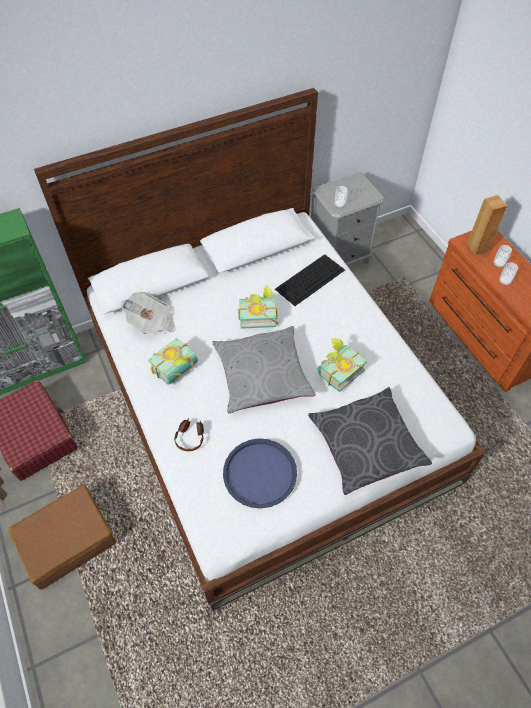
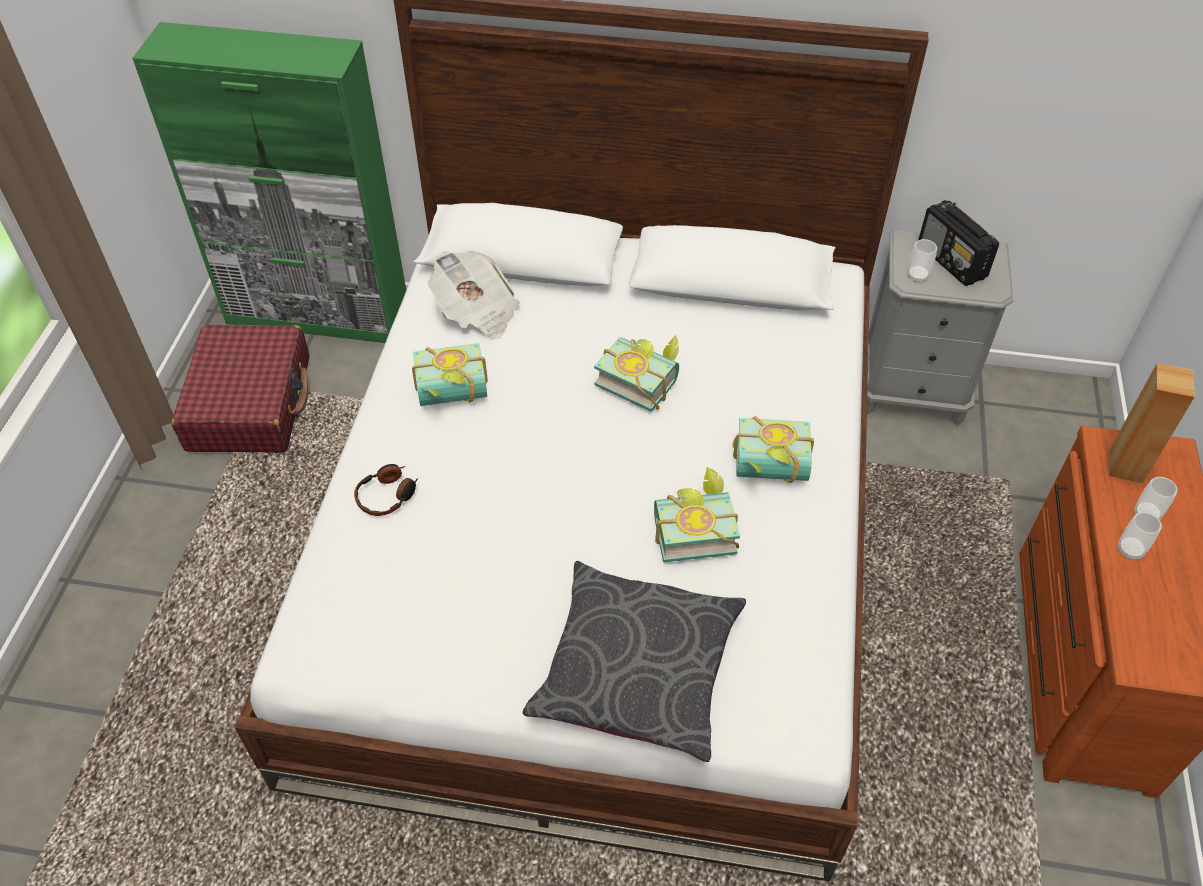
camera: 35 degrees right, 5 degrees down
brown suitcase [8,485,116,589] -> none
grey pillow [212,326,315,413] -> none
blue tray [223,438,297,508] -> none
keyboard [275,254,345,306] -> none
none -> book [732,416,814,483]
none -> radio [918,200,999,286]

